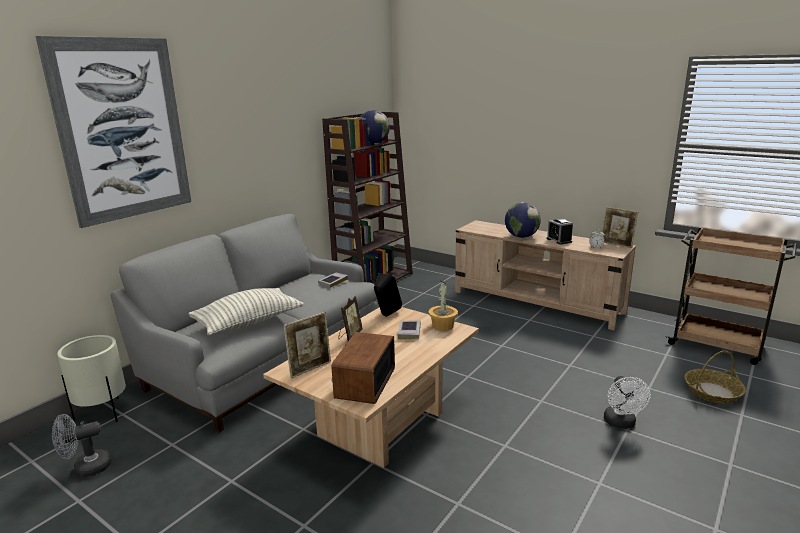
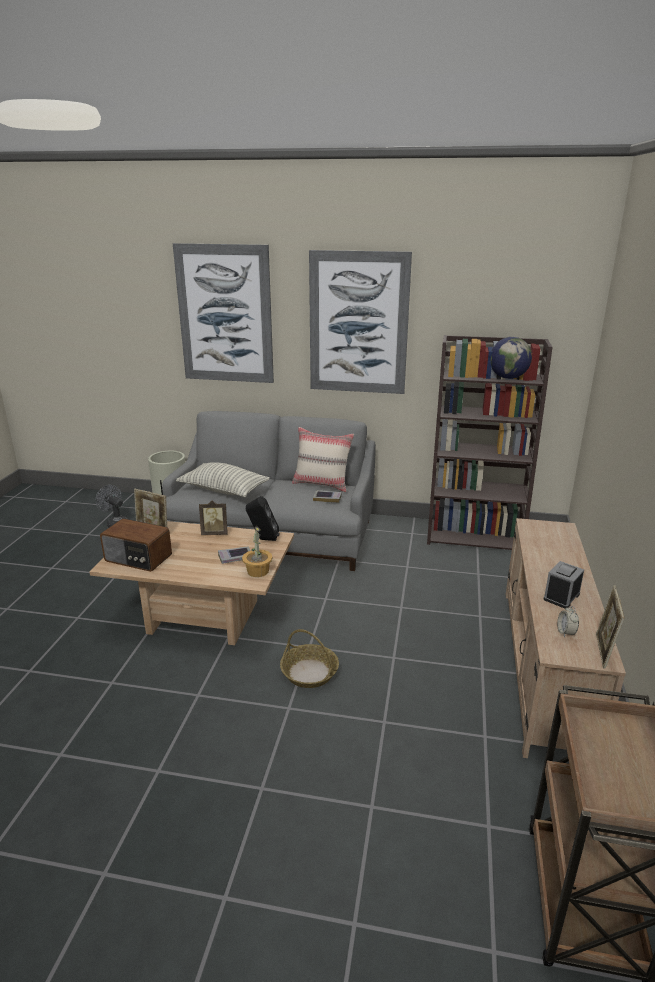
camera: 65 degrees right, 5 degrees up
radio [331,332,395,404] -> radio turned 150 degrees counterclockwise [100,518,172,572]
globe [505,202,541,238] -> none
white fan [604,376,651,429] -> none
basket [684,351,746,404] -> basket moved to [280,629,339,688]
none -> beige pillow [292,427,354,492]
none -> picture [309,250,412,394]

